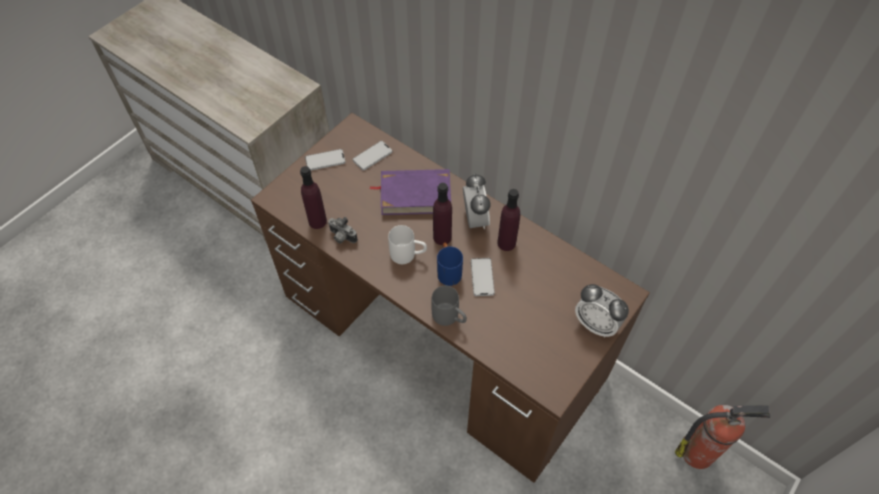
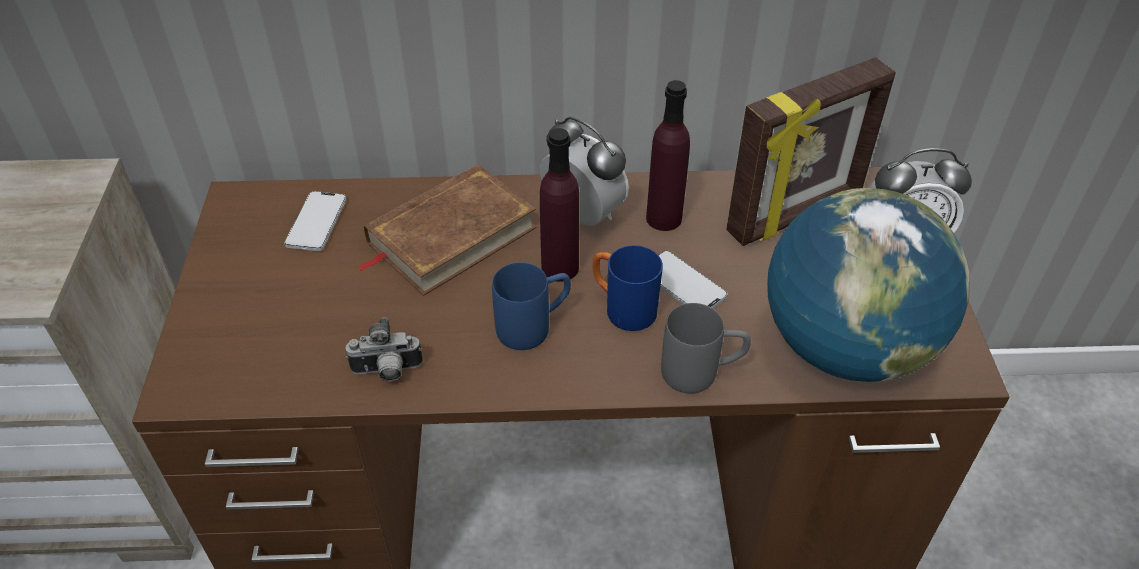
camera: 40 degrees left, 10 degrees down
purple bottle [300,166,327,229] -> none
phone [305,149,346,170] -> none
purple book [369,169,451,215] -> brown book [357,164,537,296]
white mug [388,225,427,264] -> blue mug [492,262,571,350]
fire extinguisher [675,405,770,469] -> none
none -> picture frame [726,57,896,246]
none -> globe [767,188,970,382]

